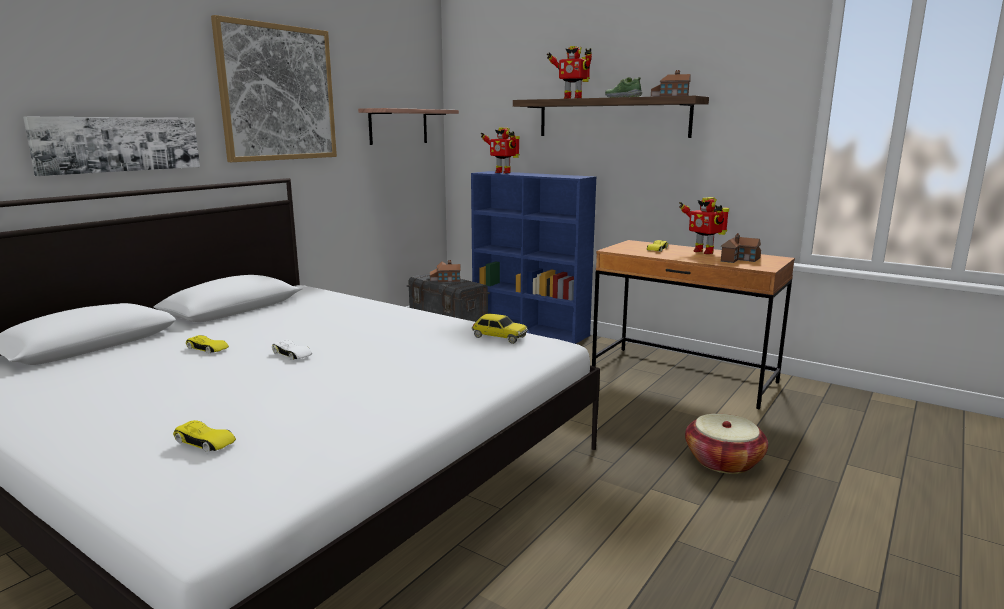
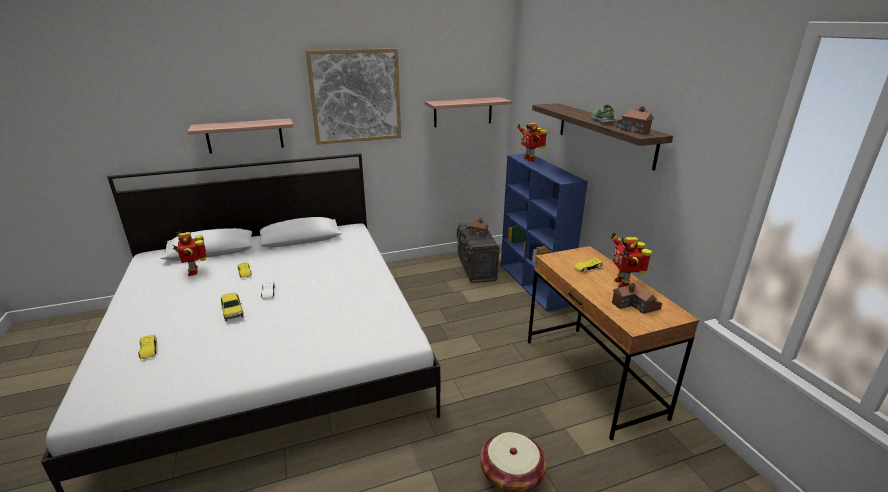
camera: 35 degrees right, 10 degrees up
picture [23,117,200,176] -> shelf [187,118,293,154]
toy car [472,314,527,344] -> toy car moved to [221,293,244,321]
toy robot [547,46,592,99] -> toy robot moved to [172,231,207,276]

